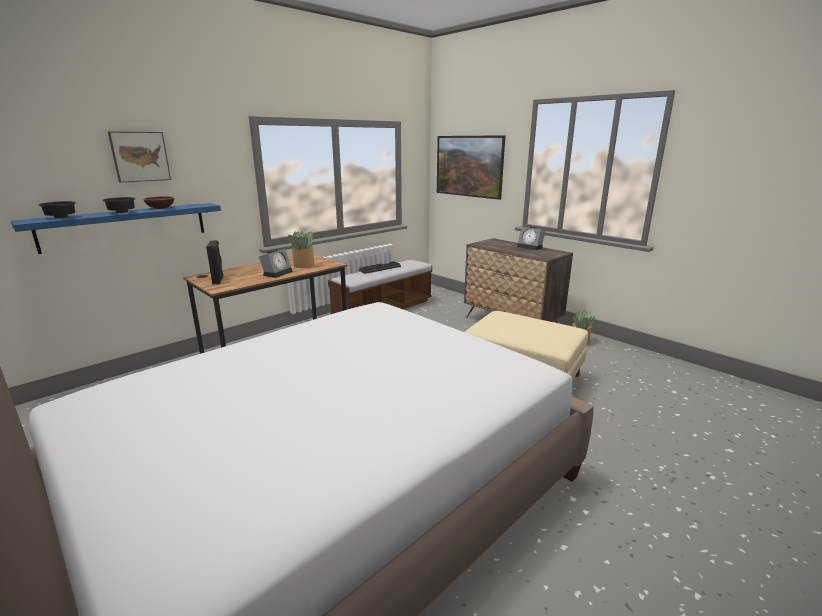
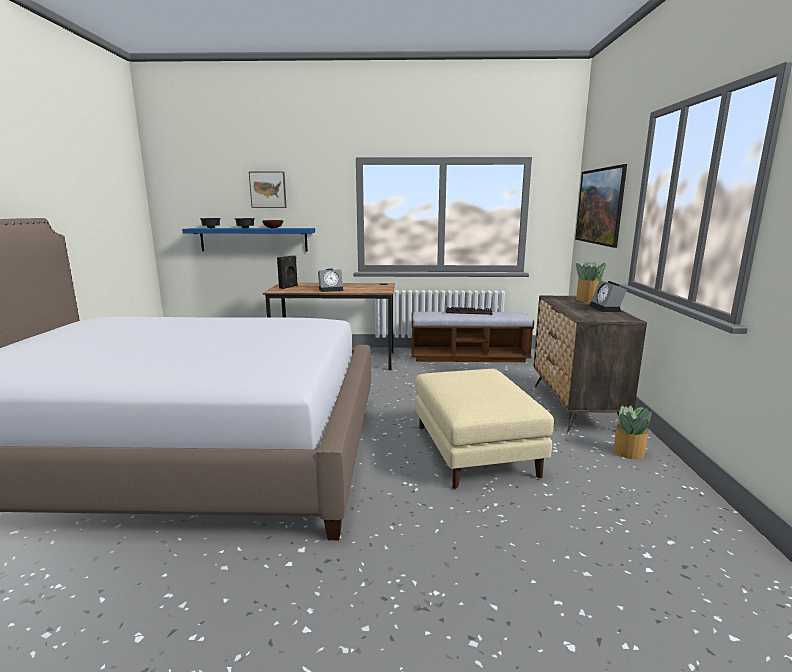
camera: 45 degrees right, 5 degrees down
potted plant [287,231,314,268] -> potted plant moved to [576,261,606,302]

